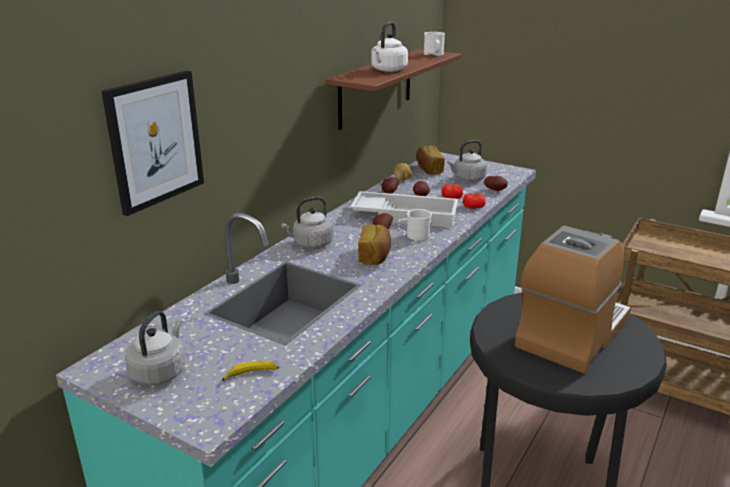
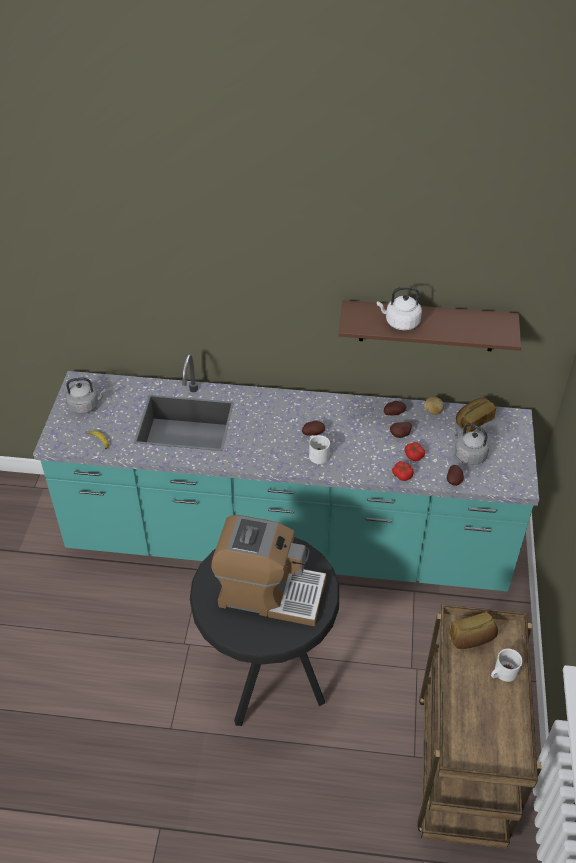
camera: 65 degrees right, 20 degrees up
picture [101,70,204,216] -> none
grey kettle [281,196,333,249] -> none
white tray [350,191,458,228] -> none
bread [358,224,391,265] -> bread moved to [450,612,498,649]
white mug [424,32,445,56] -> white mug moved to [491,649,522,682]

